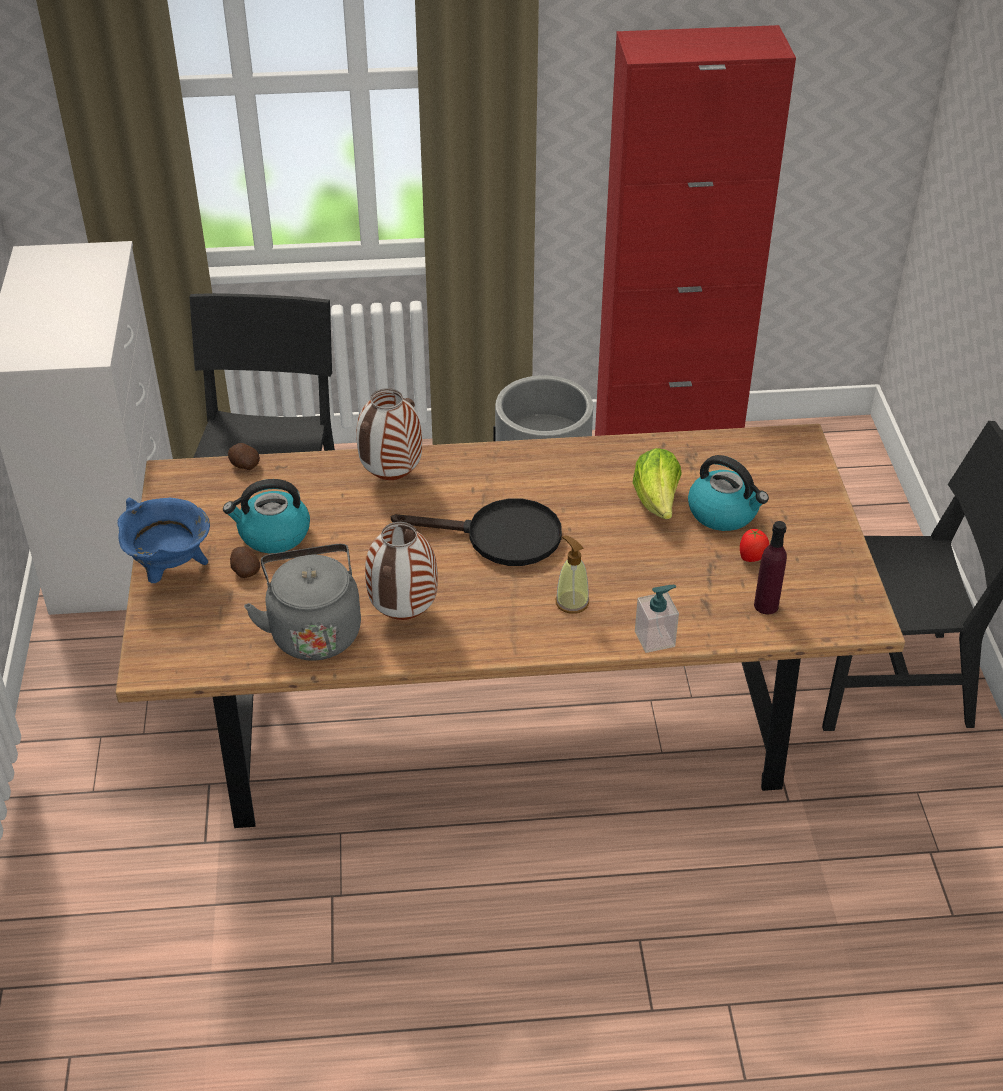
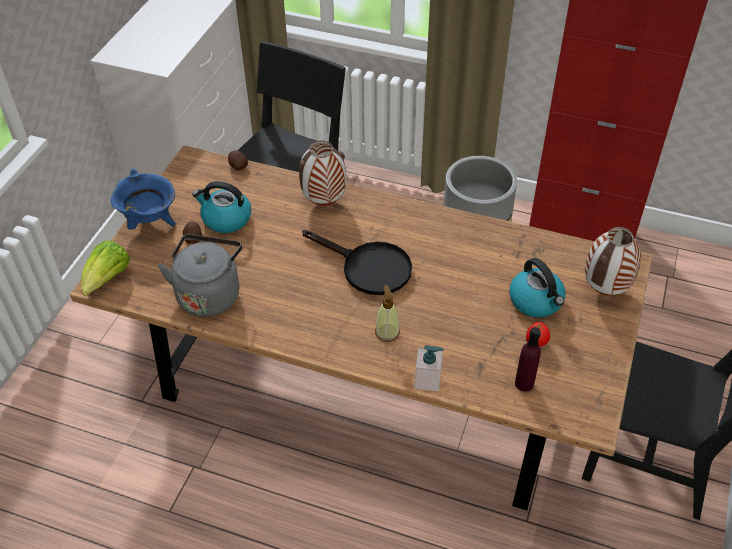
camera: 25 degrees right, 5 degrees up
vase [365,522,438,620] -> vase moved to [585,227,641,296]
lettuce [633,448,682,519] -> lettuce moved to [81,240,130,296]

